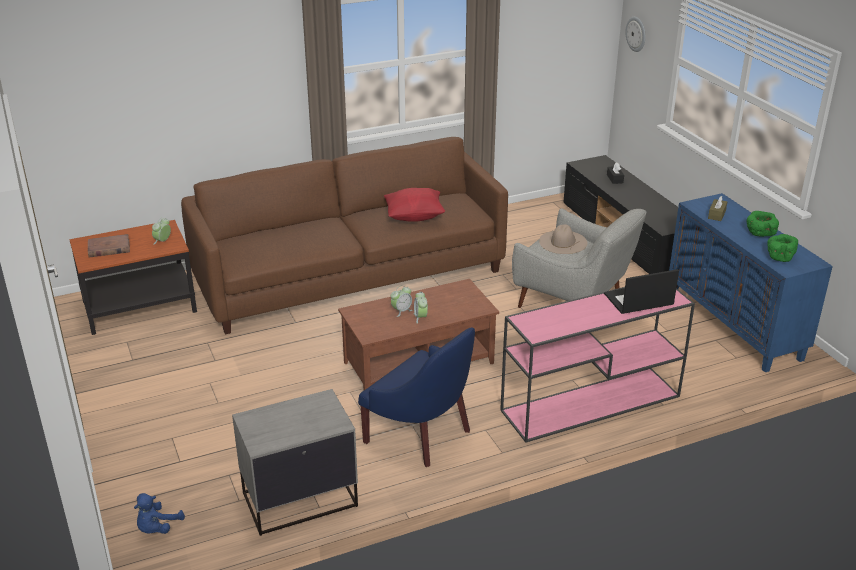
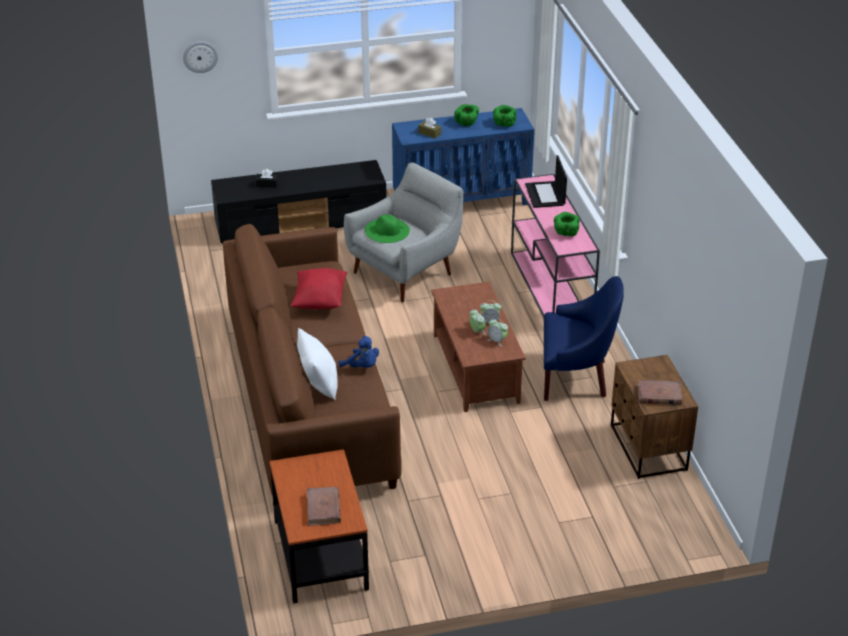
camera: 80 degrees left, 5 degrees up
blue plush toy [134,493,185,534] -> blue plush toy moved to [339,336,379,368]
alarm clock [152,218,171,245] -> alarm clock moved to [488,318,508,347]
grey nightstand [232,389,358,536] -> brown nightstand [611,355,698,479]
blue armchair [358,327,475,467] -> blue armchair turned 45 degrees clockwise [544,276,624,401]
beige hat [539,224,587,254] -> green hat [365,214,410,243]
none -> white pillow [297,328,338,400]
none -> green bowl [554,212,580,236]
none -> brown book [637,380,682,405]

